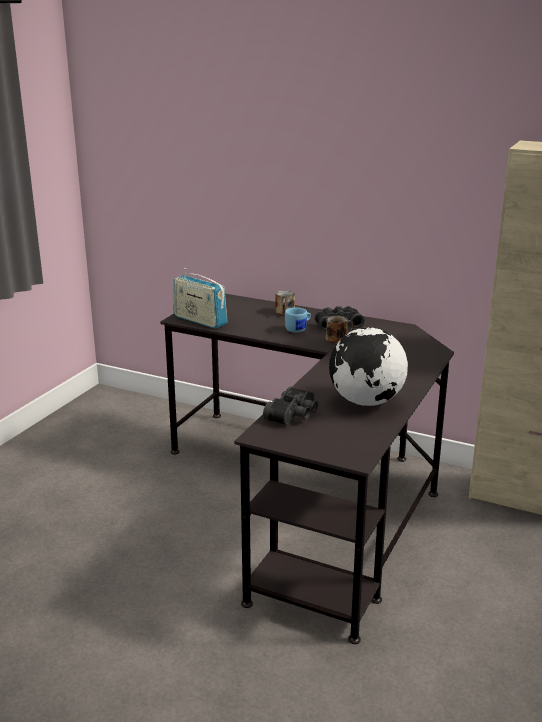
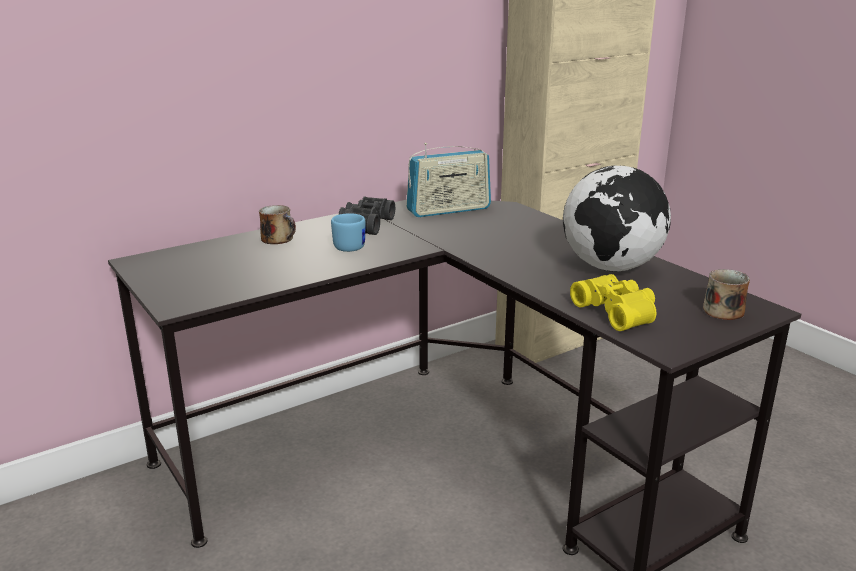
camera: 60 degrees left, 0 degrees up
radio [174,268,227,329] -> radio moved to [406,143,491,217]
black binoculars [263,386,318,426] -> yellow binoculars [570,274,656,331]
mug [326,316,354,343] -> mug moved to [703,269,750,320]

